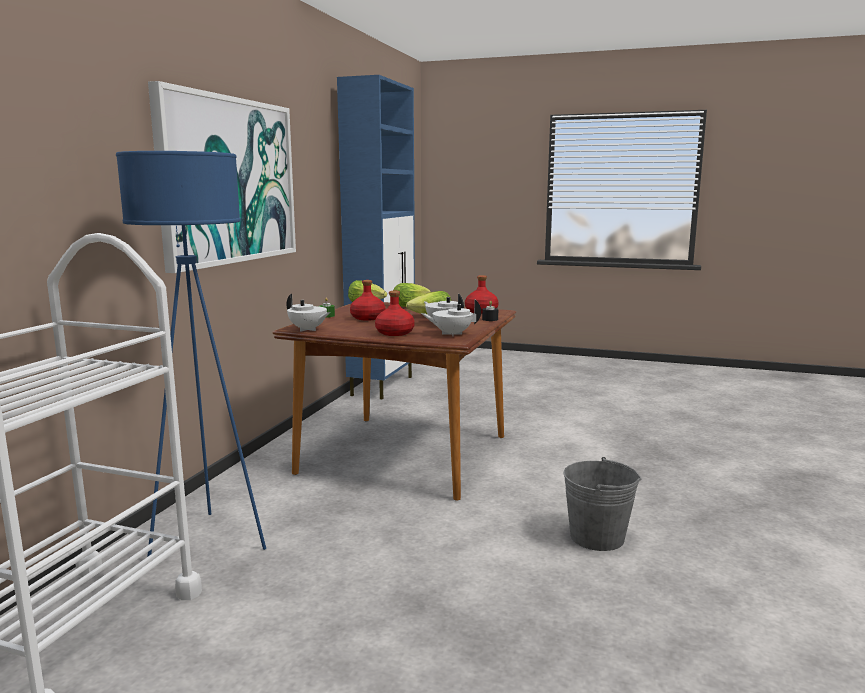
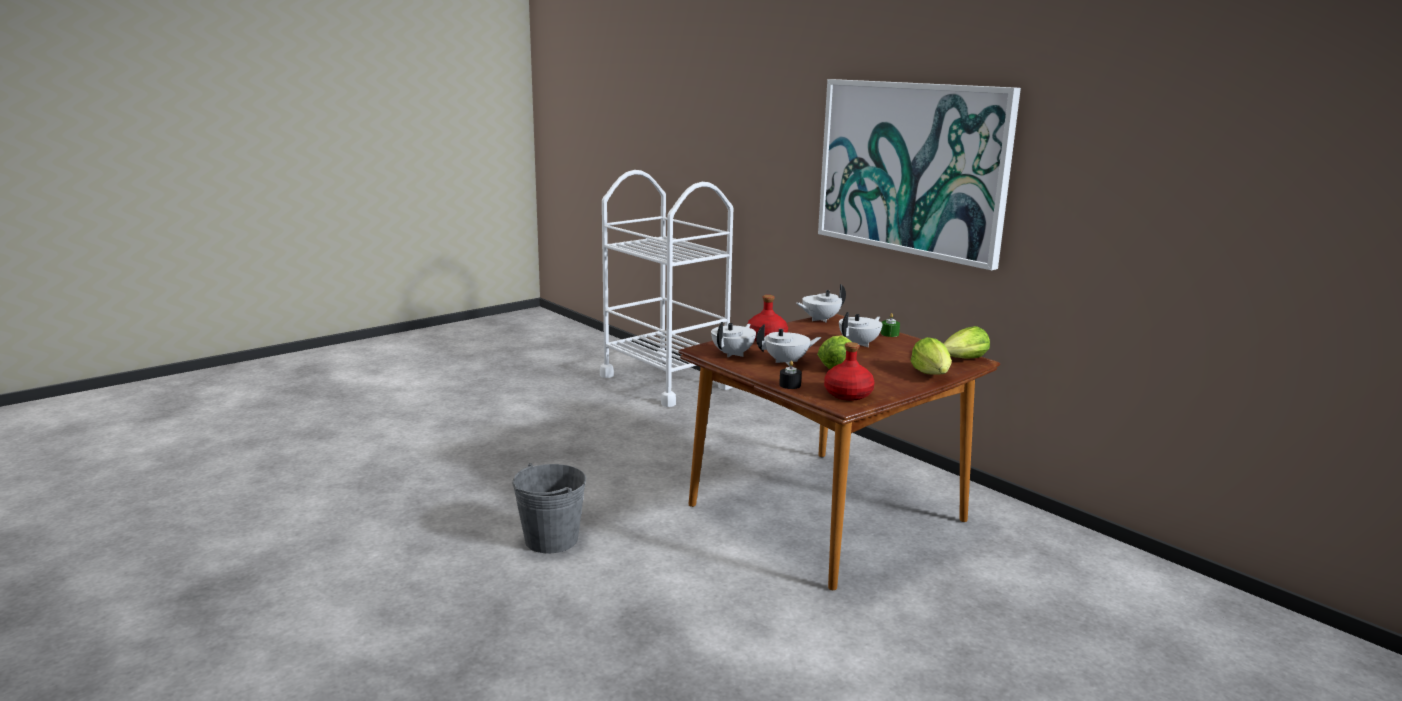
camera: 120 degrees right, 5 degrees up
blue floor lamp [116,151,266,563] -> none
blue cabinet [337,75,415,399] -> none
red bottle [350,280,385,321] -> white teapot [839,312,882,347]

